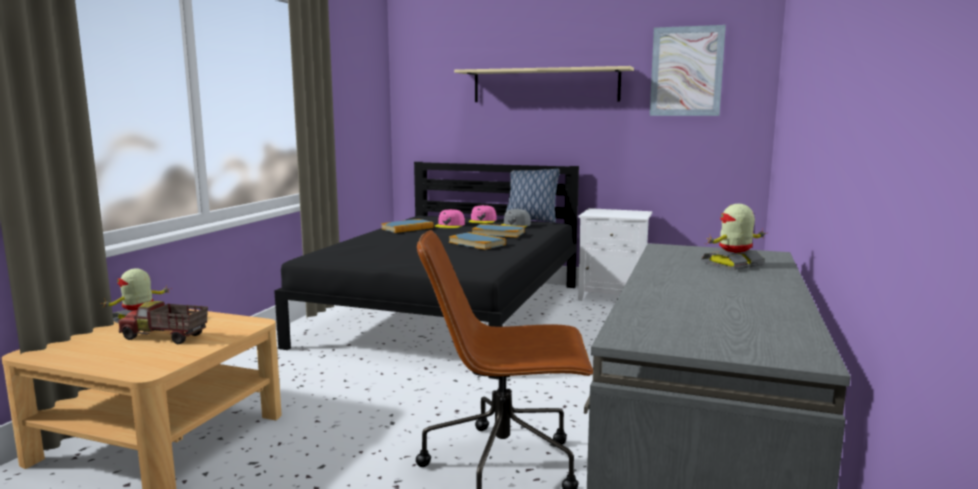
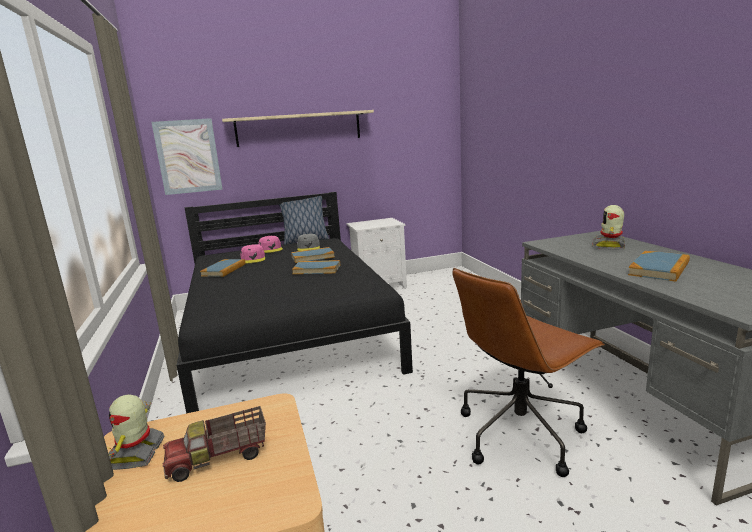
camera: 35 degrees left, 5 degrees up
picture [650,25,726,116] -> picture moved to [151,118,223,195]
none -> book [628,251,690,282]

